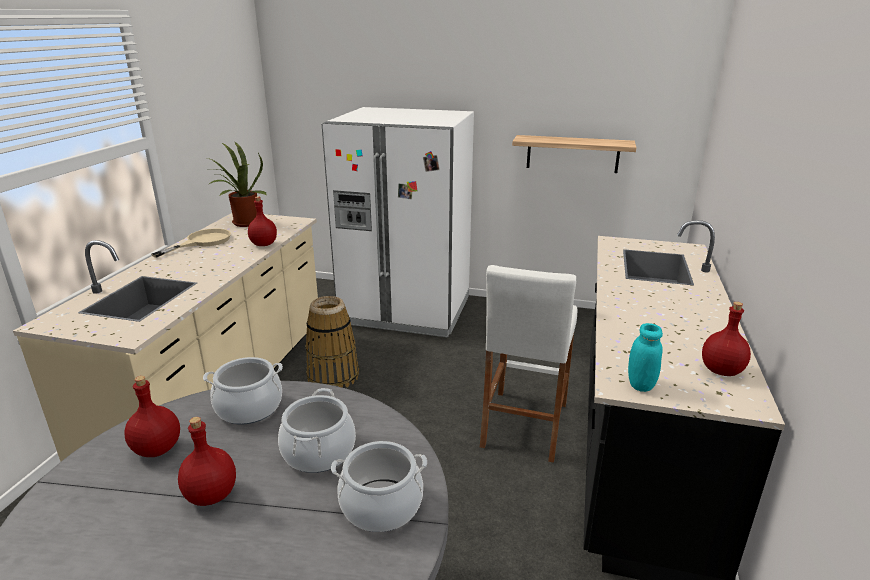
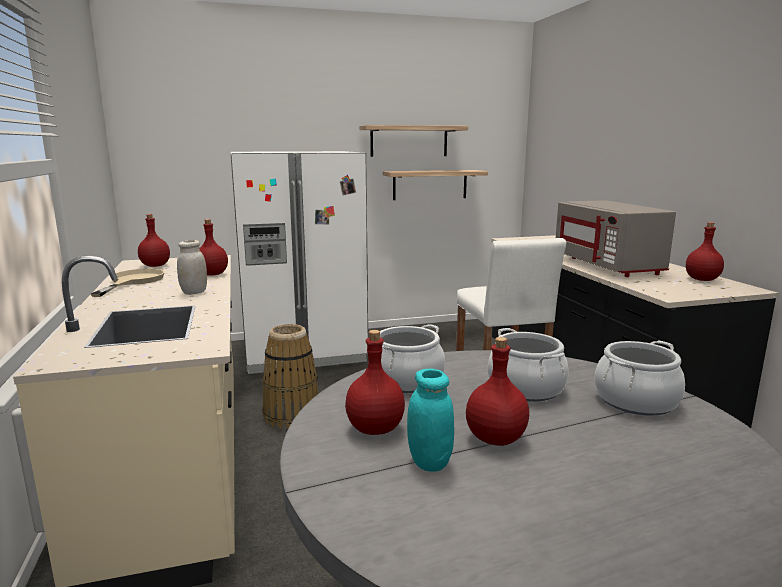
camera: 30 degrees left, 10 degrees down
potted plant [207,141,267,227] -> red bottle [138,214,170,267]
turquoise jar [628,323,663,392] -> turquoise jar moved to [407,369,454,472]
none -> white jar [177,240,207,295]
none -> shelf [359,125,468,157]
none -> grey microwave [556,200,676,277]

